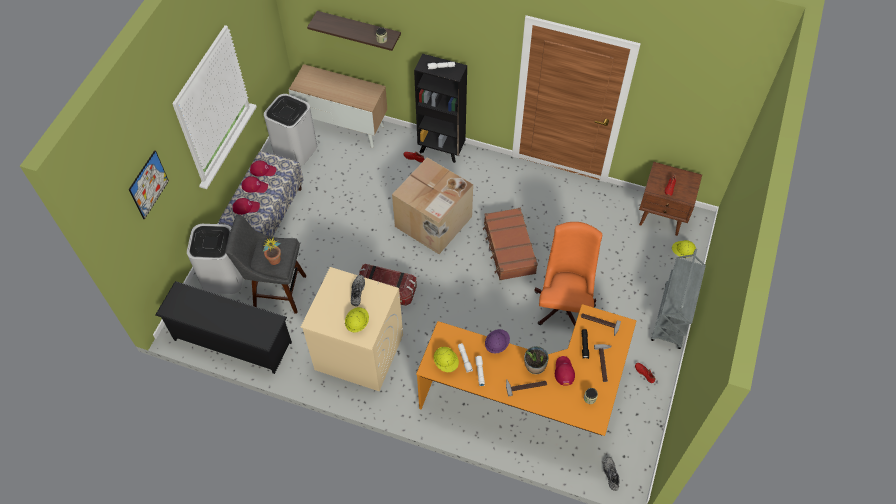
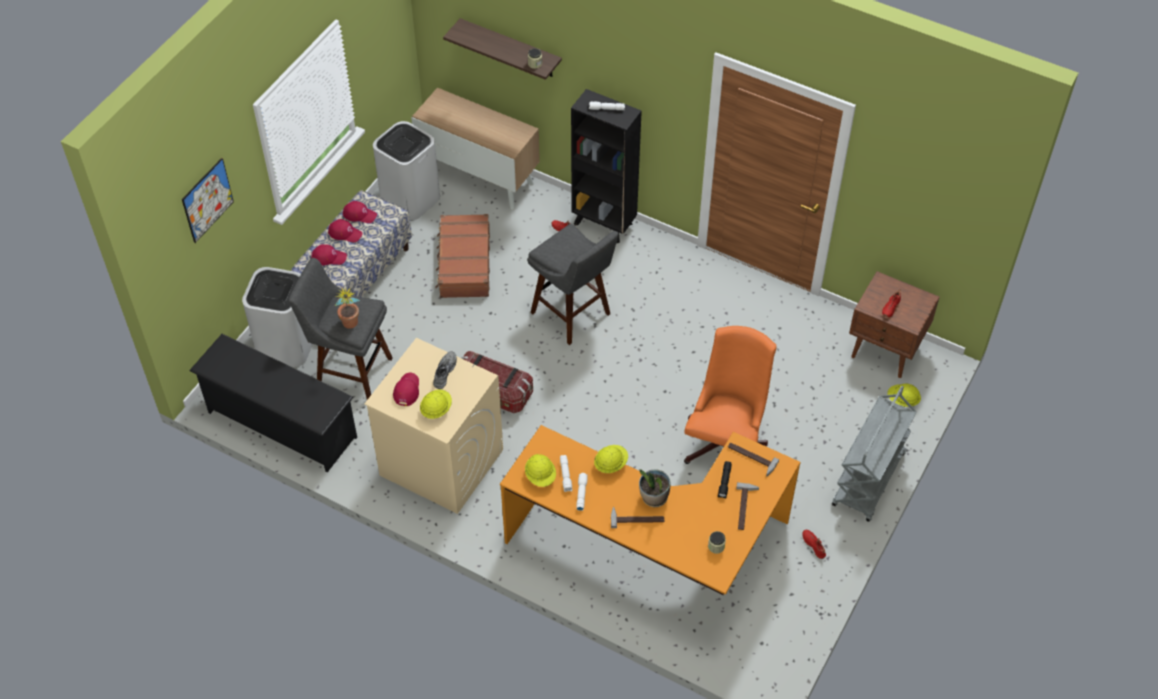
camera: 10 degrees right, 5 degrees down
cardboard box [392,157,473,254] -> grey stool [527,224,619,345]
brown suitcase [483,208,538,280] -> brown suitcase moved to [436,214,490,298]
purple hard hat [485,329,510,354] -> yellow hard hat [594,445,628,473]
red cap [555,356,575,386] -> red cap moved to [393,373,419,406]
grey shoe [603,457,620,491] -> none

